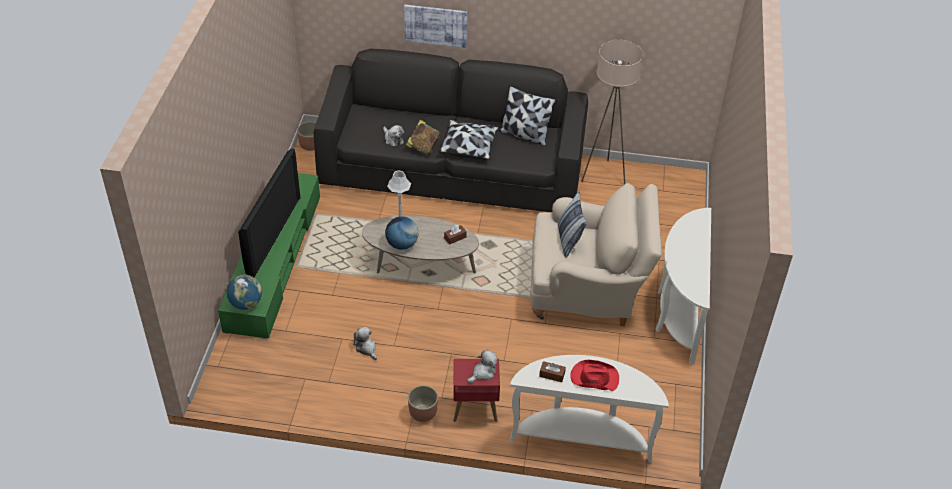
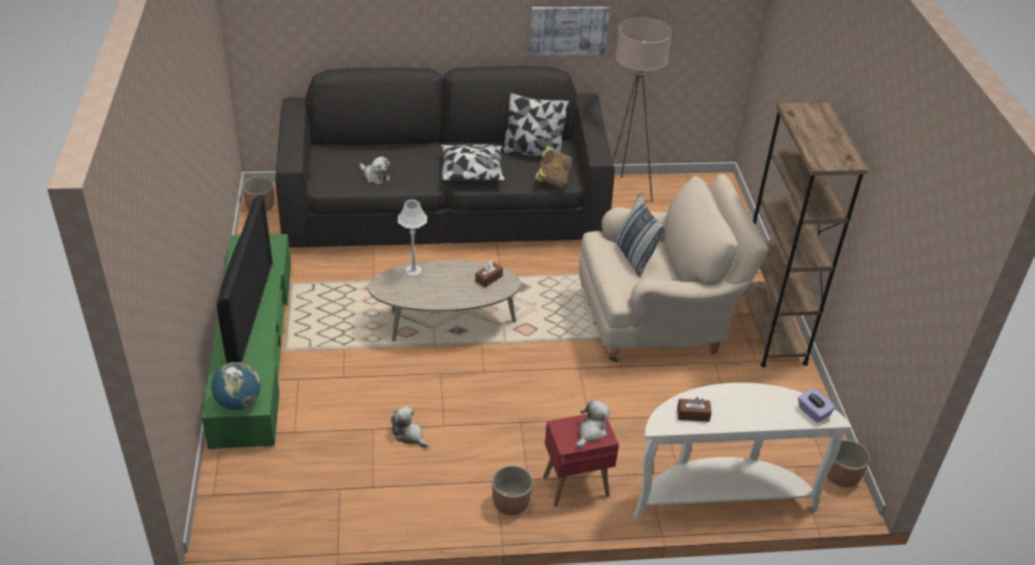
camera: 15 degrees left, 5 degrees down
globe [385,216,419,250] -> none
picture [404,5,467,48] -> picture moved to [529,7,610,56]
book [406,120,440,156] -> book moved to [535,146,573,189]
red hat [570,360,619,391] -> none
white console table [656,208,711,364] -> brown bookcase [744,102,868,367]
none -> purple tissue box [798,387,835,423]
none -> planter [827,439,870,487]

